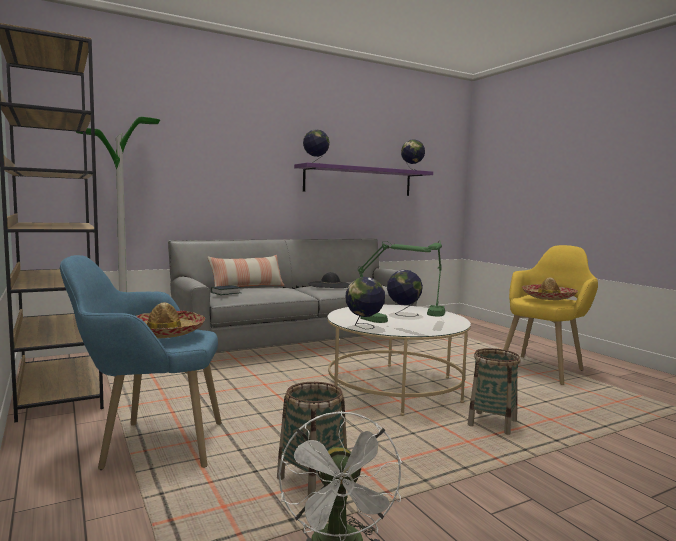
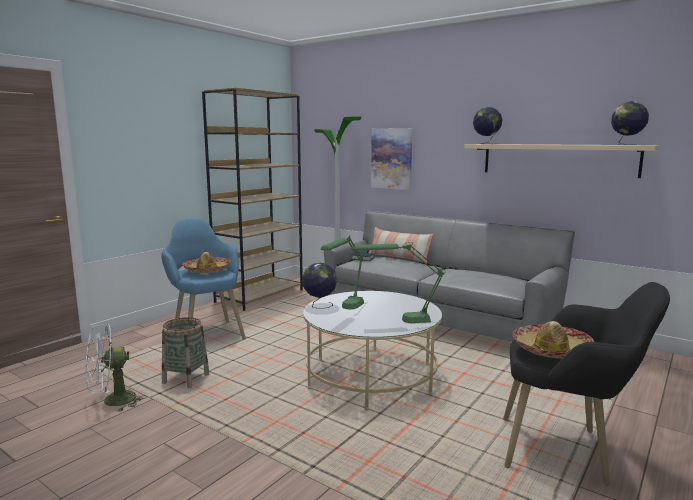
camera: 65 degrees right, 5 degrees up
purple shelf [294,163,433,196] -> beige shelf [464,144,659,178]
black hat [309,272,350,288] -> none
globe [387,270,423,317] -> none
basket [468,348,520,435] -> none
yellow armchair [503,245,598,385] -> black armchair [503,282,670,485]
none -> picture [371,128,412,190]

